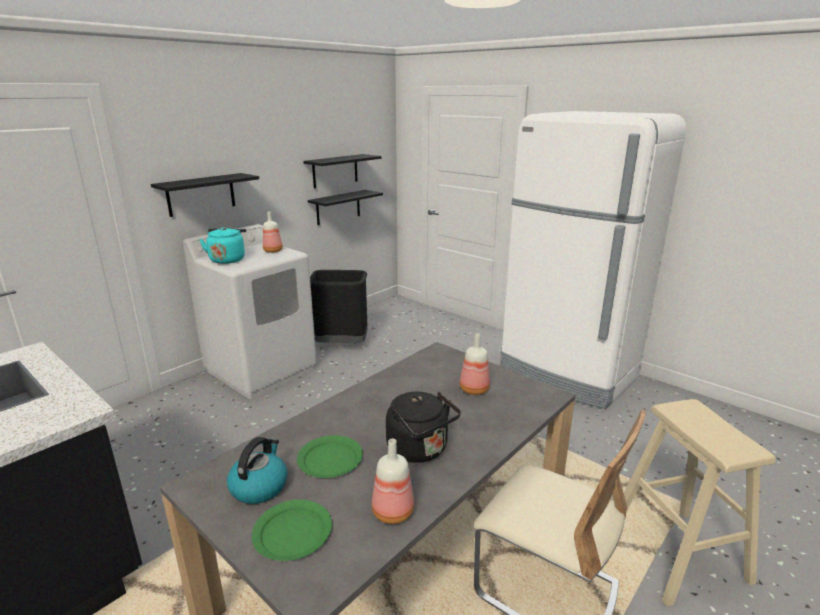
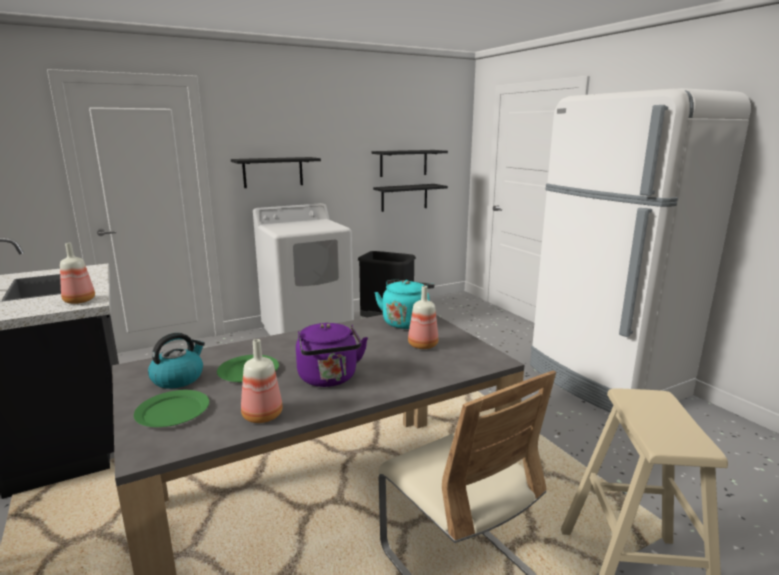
camera: 20 degrees right, 5 degrees down
turquoise kettle [199,227,246,264] -> turquoise kettle moved to [374,279,435,329]
bottle [263,211,283,253] -> bottle moved to [60,243,95,304]
black kettle [386,392,461,463] -> purple kettle [296,323,368,387]

